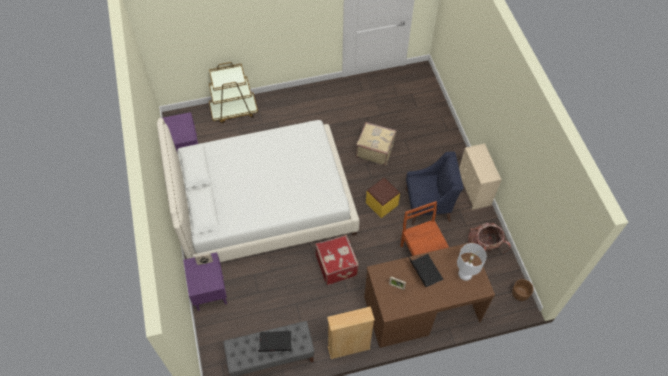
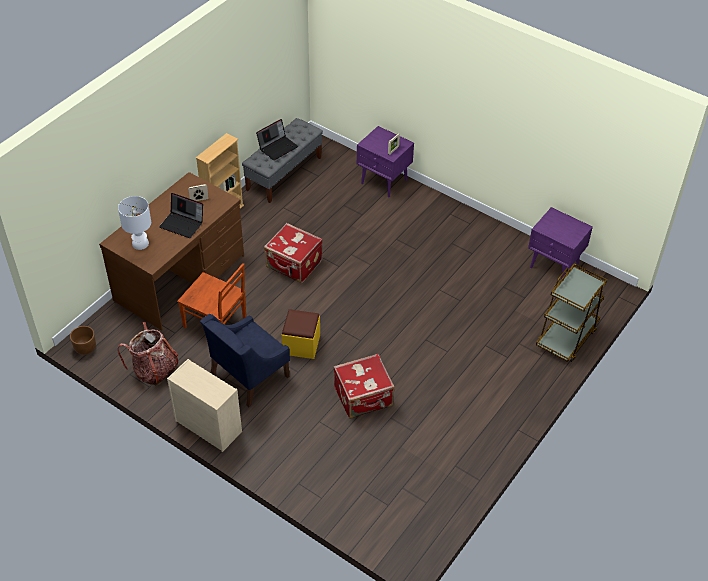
camera: 140 degrees right, 10 degrees down
white bed [157,118,359,262] -> none
beige suitcase [356,122,396,166] -> red suitcase [334,354,395,419]

